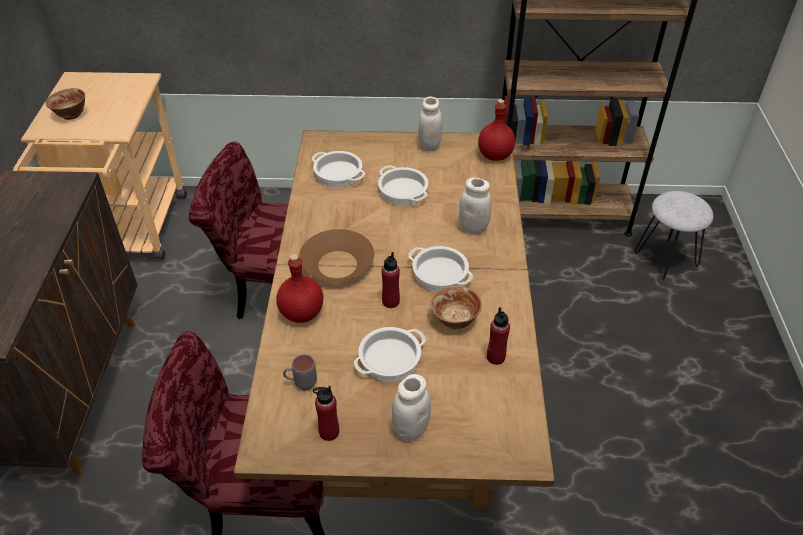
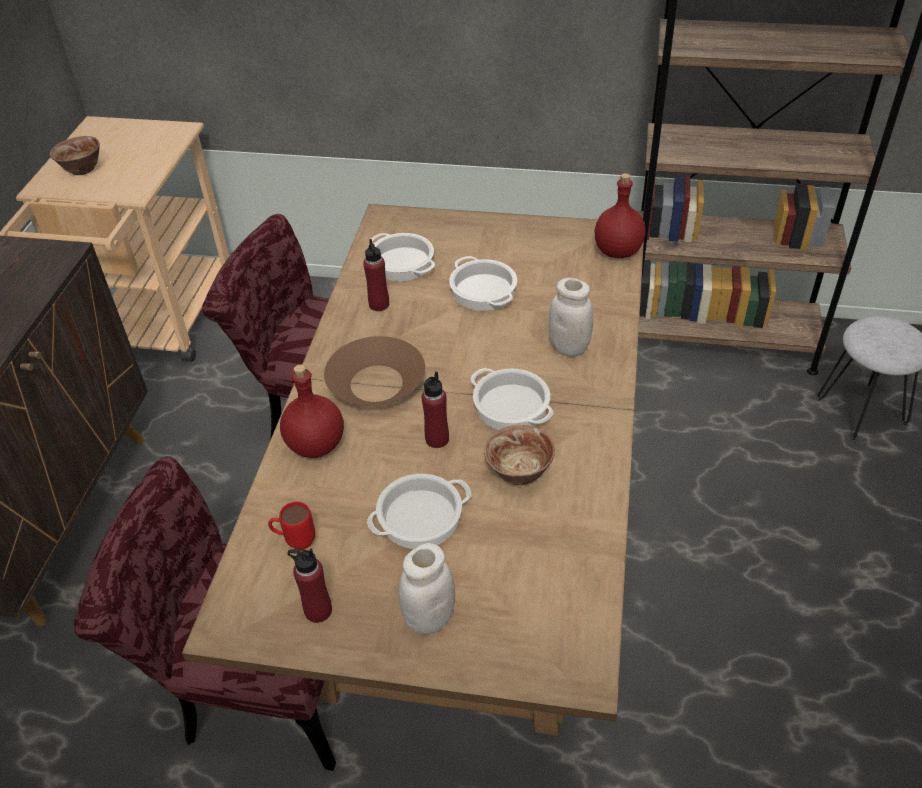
camera: 10 degrees right, 0 degrees up
grey mug [283,355,317,391] -> red mug [268,501,315,550]
white jar [418,97,443,151] -> none
red bottle [487,307,510,365] -> red bottle moved to [363,239,389,311]

